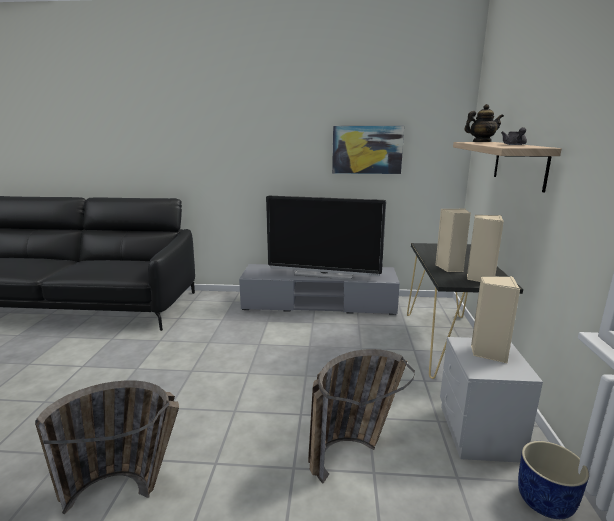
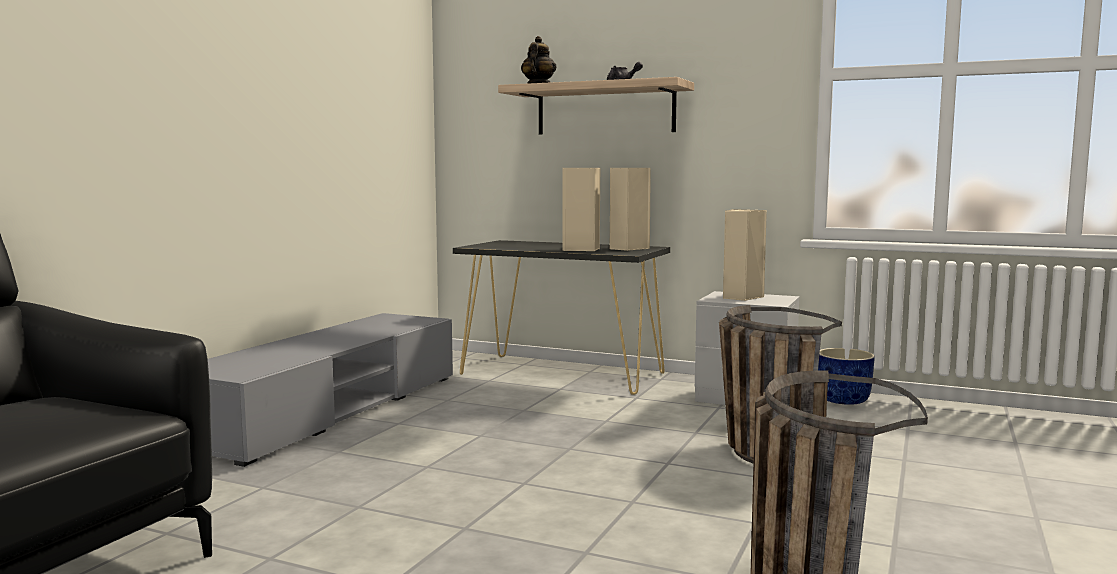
camera: 70 degrees left, 10 degrees down
television [266,196,386,280] -> none
picture [332,126,404,174] -> none

